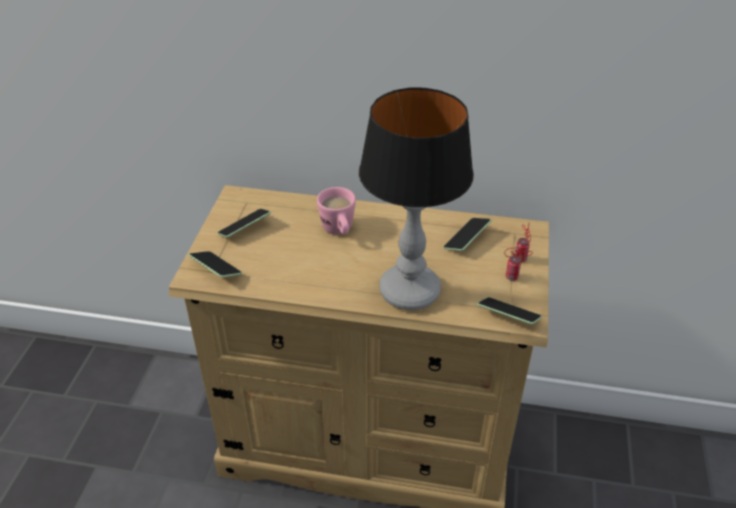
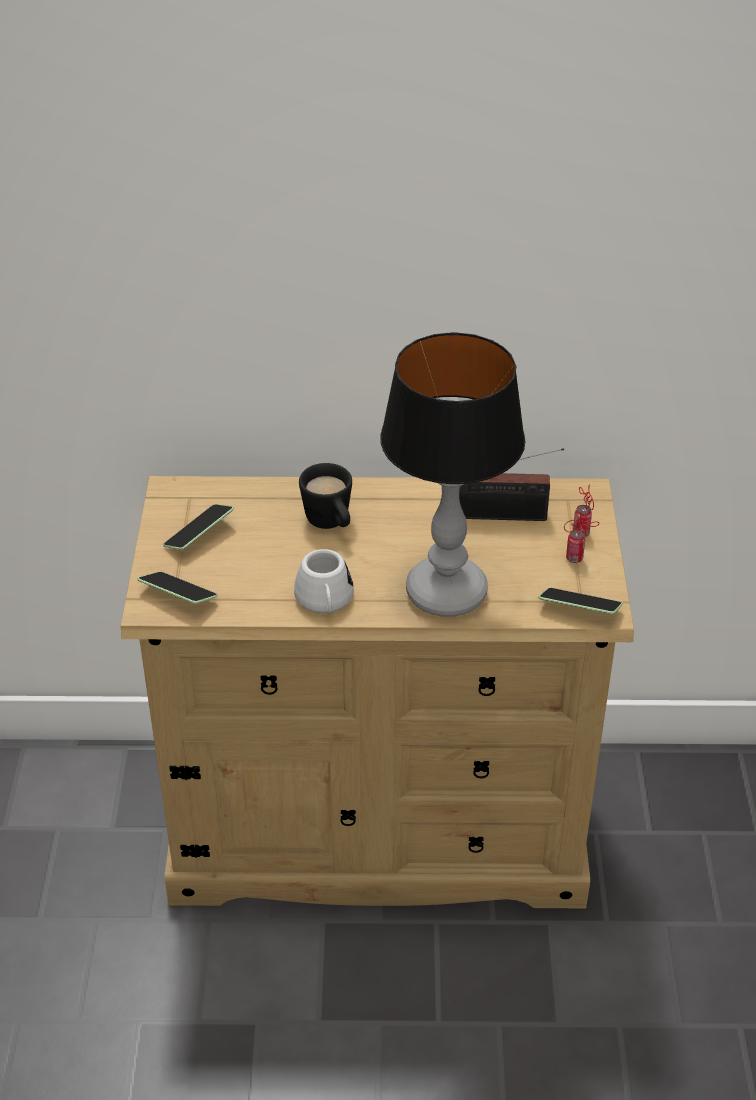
camera: 10 degrees left, 0 degrees up
pink mug [317,187,356,235] -> black mug [299,463,352,529]
phone [443,218,492,251] -> radio [459,448,564,521]
none -> white mug [294,549,354,613]

